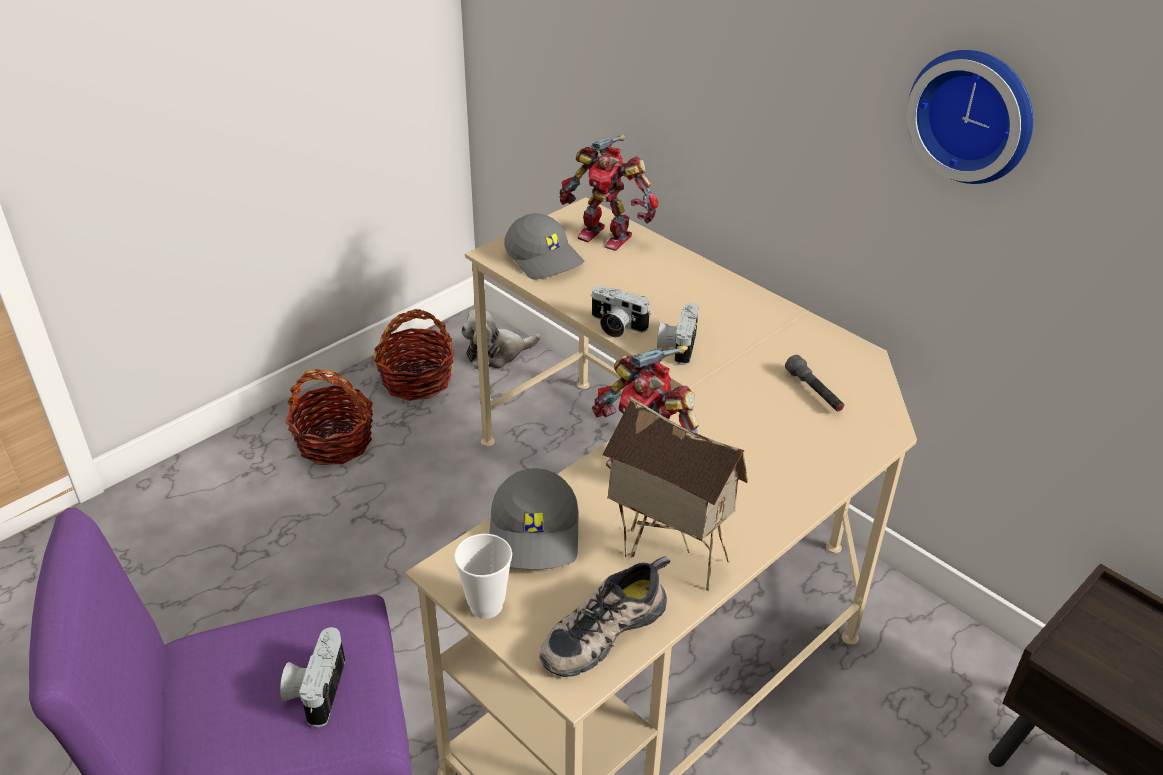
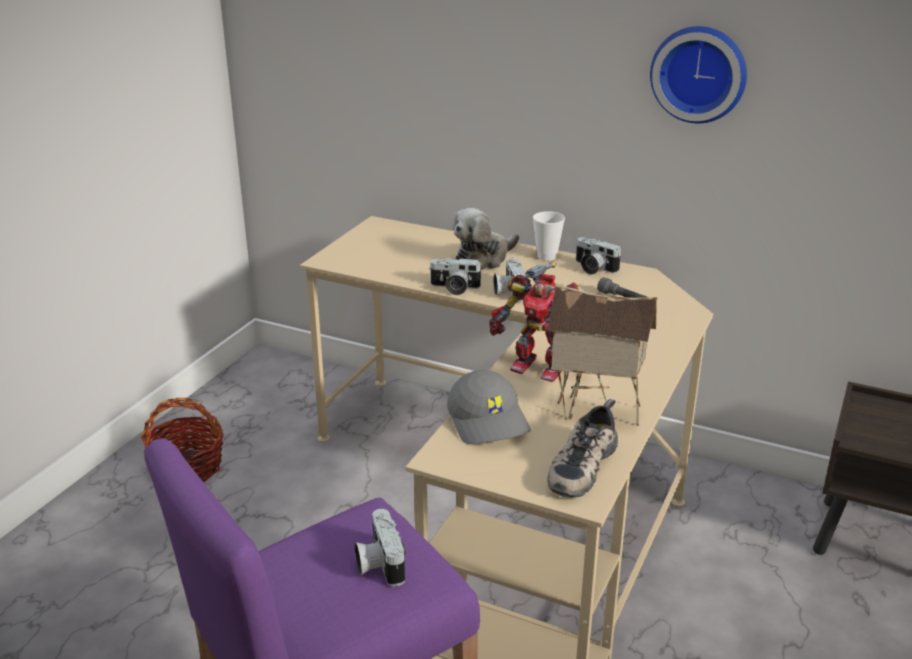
camera: 20 degrees left, 10 degrees down
basket [373,309,454,401] -> none
cup [454,534,512,619] -> cup moved to [533,211,565,261]
plush toy [461,309,541,369] -> plush toy moved to [452,208,519,270]
grey cap [504,213,584,280] -> none
toy robot [560,135,658,251] -> none
none -> camera [576,237,621,275]

